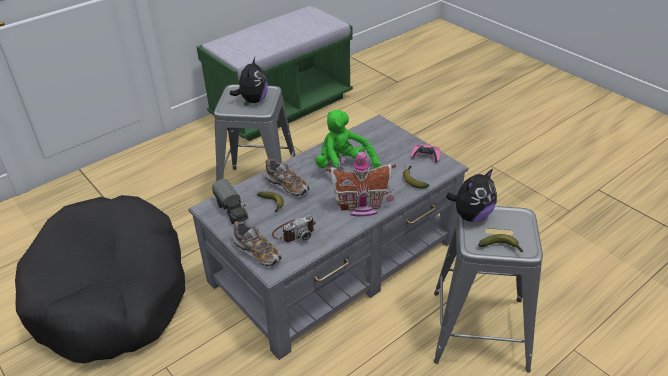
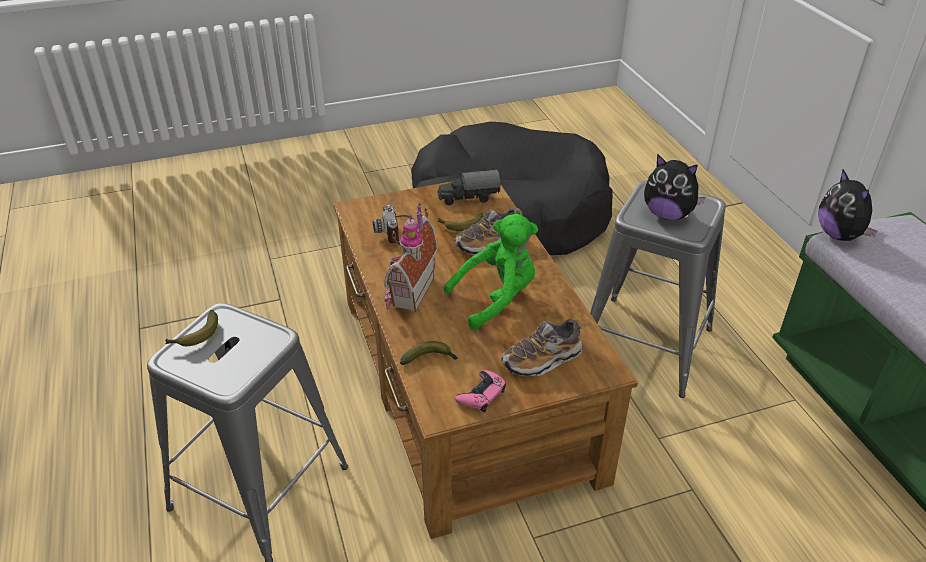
camera: 110 degrees right, 0 degrees up
grey coffee table [188,115,468,360] -> brown coffee table [333,181,638,539]
shoe [233,221,281,268] -> shoe moved to [501,319,582,376]
plush toy [446,169,497,222] -> plush toy moved to [818,169,878,241]

